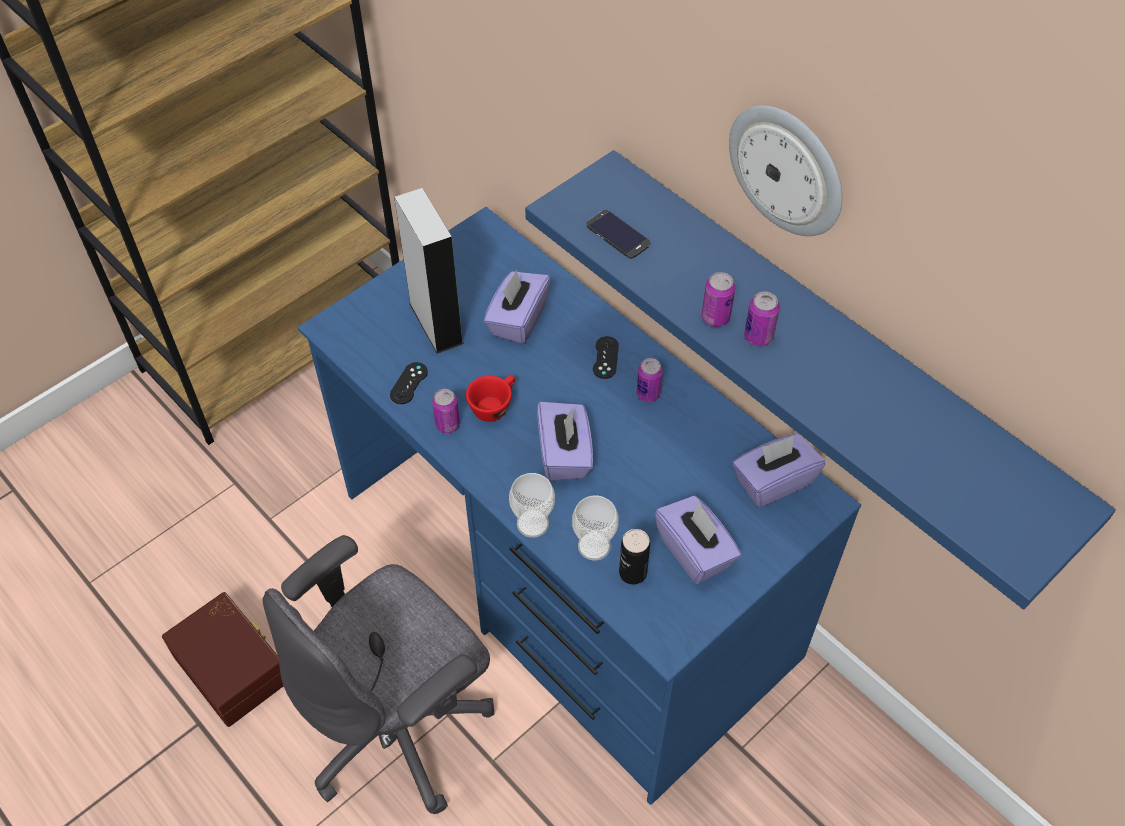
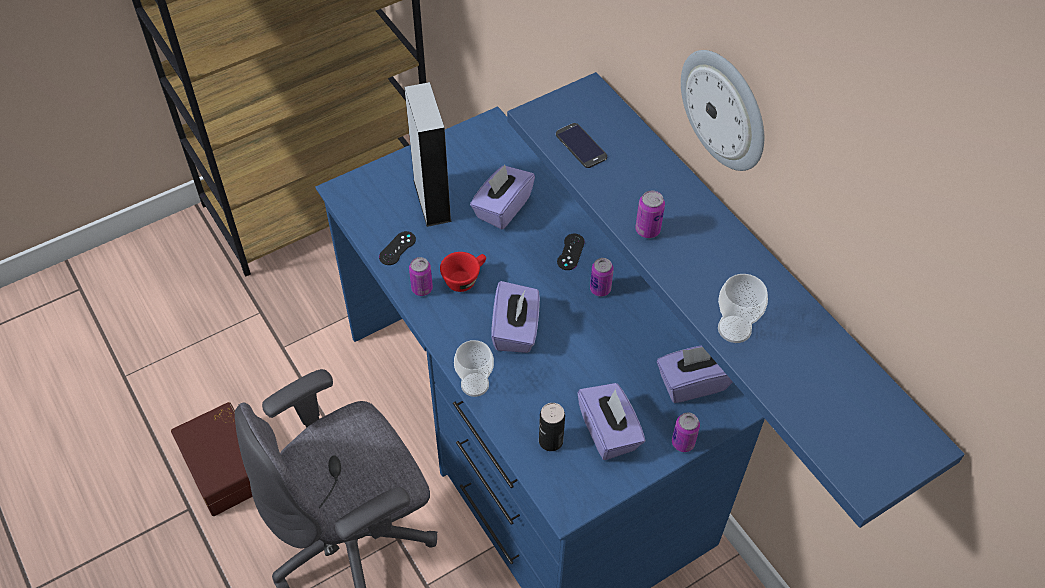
camera: 10 degrees right, 0 degrees up
cup [572,496,619,560] -> cup moved to [718,274,768,343]
can [744,292,780,346] -> can moved to [672,413,700,452]

